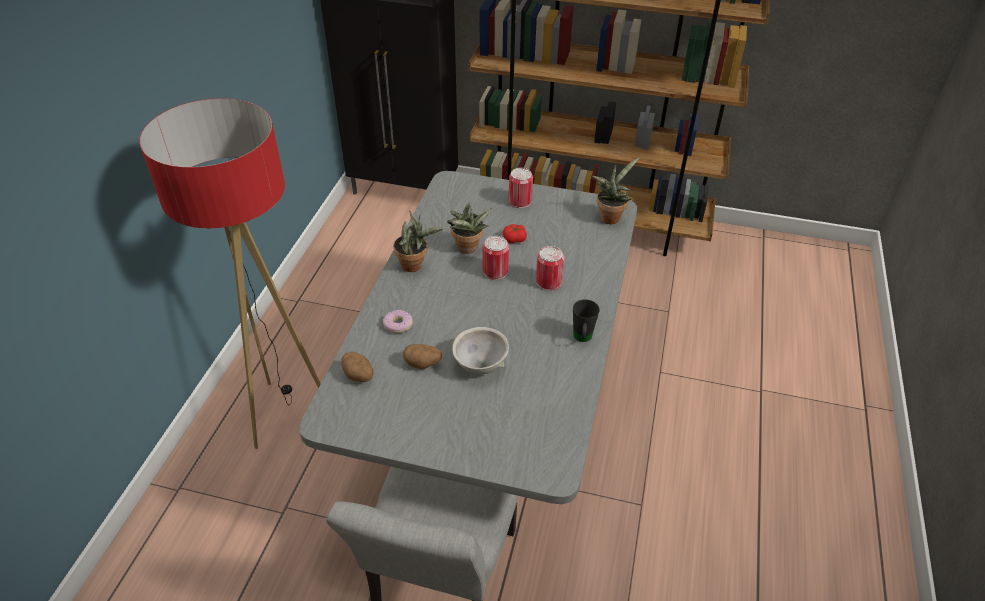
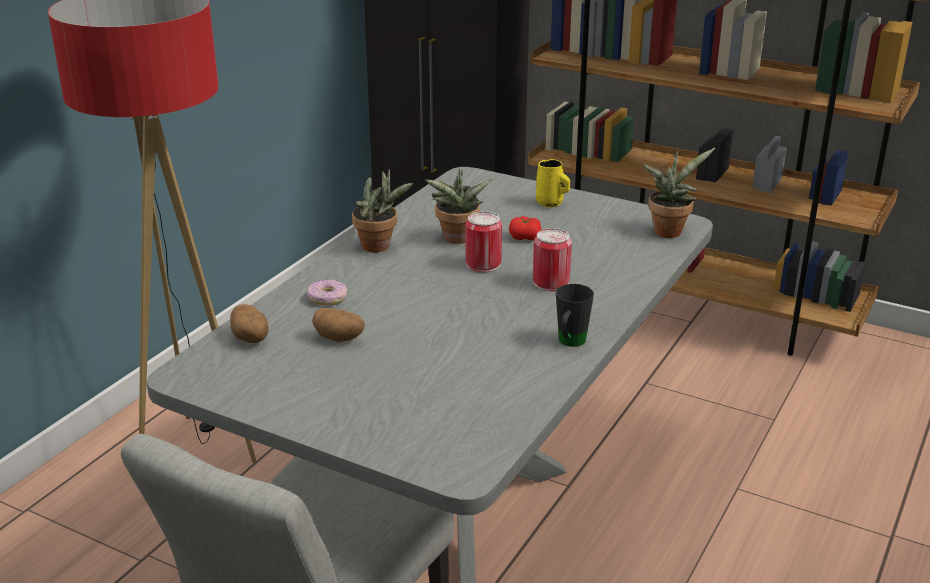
camera: 15 degrees right, 15 degrees down
grey bowl [452,327,509,374] -> none
can [509,168,533,208] -> yellow mug [536,159,570,207]

